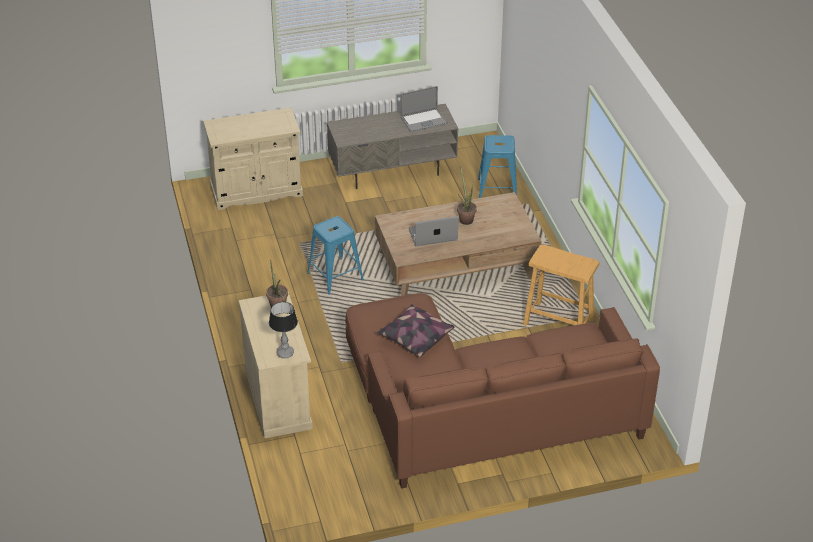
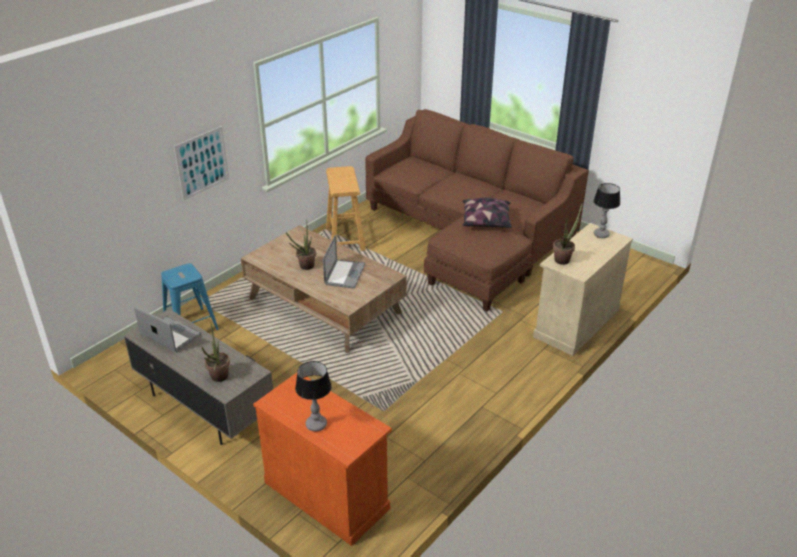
camera: 125 degrees left, 5 degrees down
beige cabinet [203,107,303,210] -> orange cabinet [253,373,392,546]
blue stool [307,216,364,295] -> none
laptop [409,216,458,247] -> laptop turned 120 degrees counterclockwise [323,235,365,288]
none -> picture [174,126,229,200]
none -> potted plant [202,322,230,382]
none -> table lamp [295,361,332,431]

